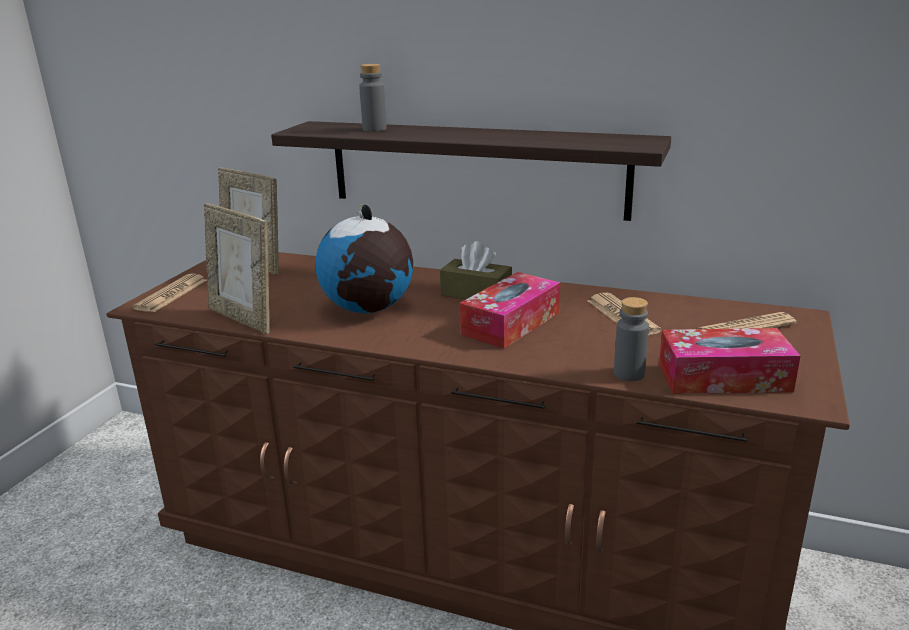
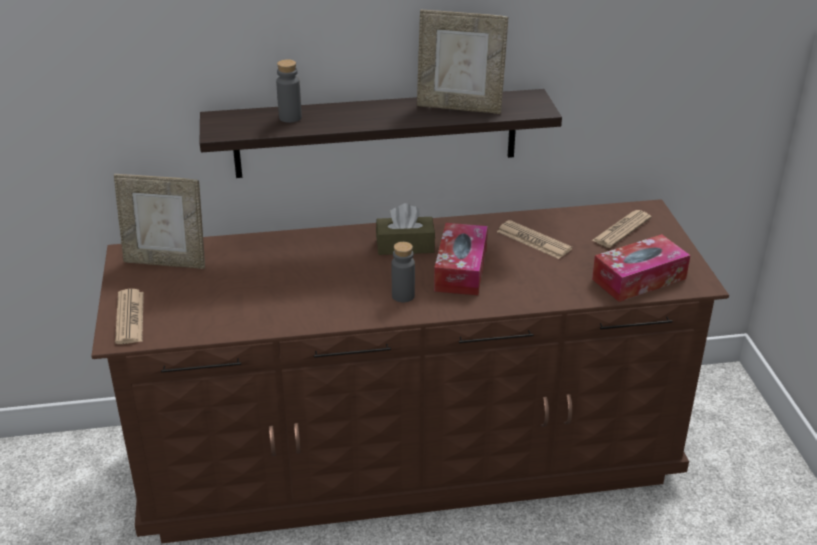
camera: 30 degrees left, 10 degrees up
picture frame [204,203,270,334] -> picture frame moved to [417,10,508,114]
globe [315,204,413,313] -> none
grey bottle [614,297,649,381] -> grey bottle moved to [392,242,415,303]

